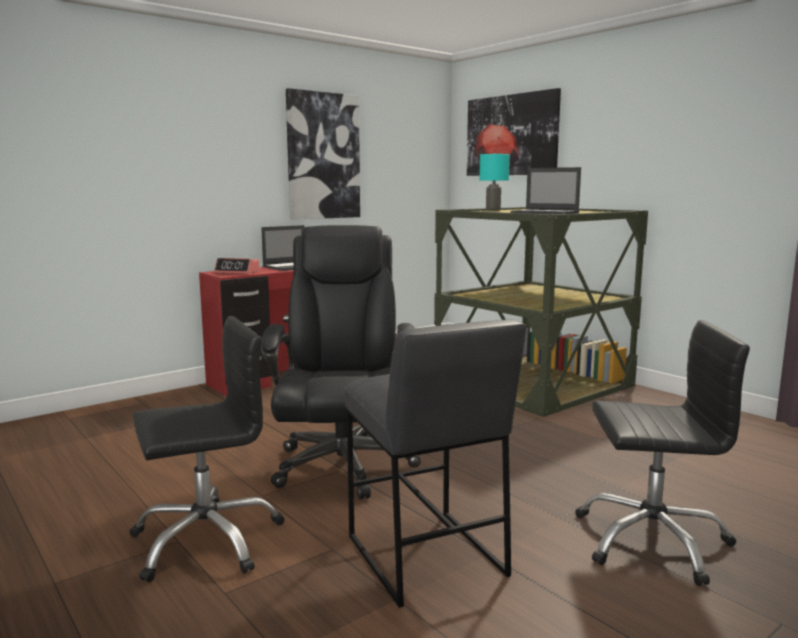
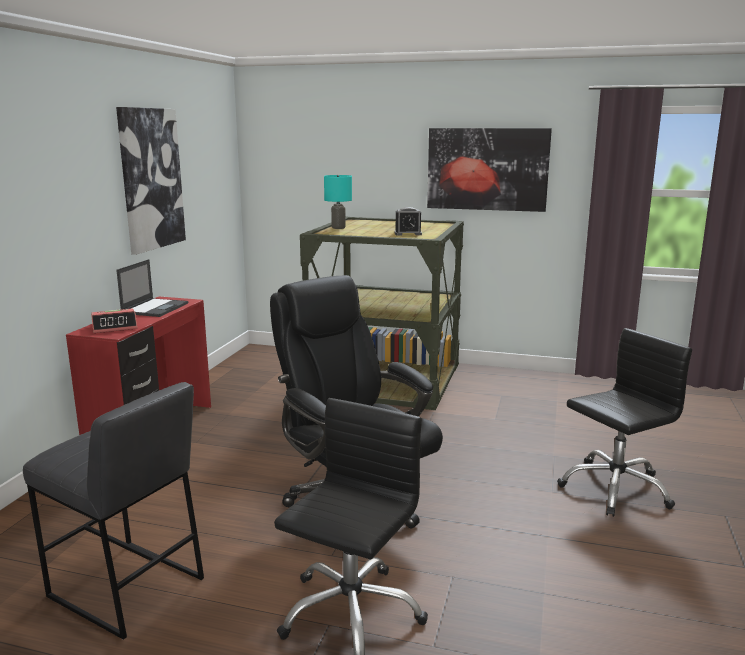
camera: 35 degrees left, 5 degrees up
grey stool [344,320,526,608] -> grey stool moved to [23,382,204,640]
picture [467,88,561,176] -> picture moved to [427,128,552,212]
laptop [510,167,581,215] -> alarm clock [394,207,422,235]

